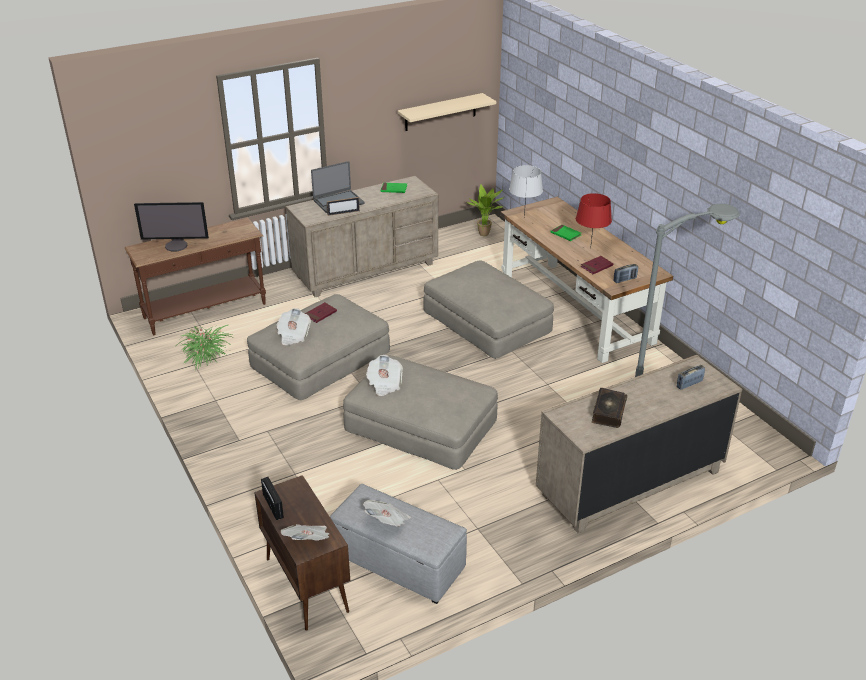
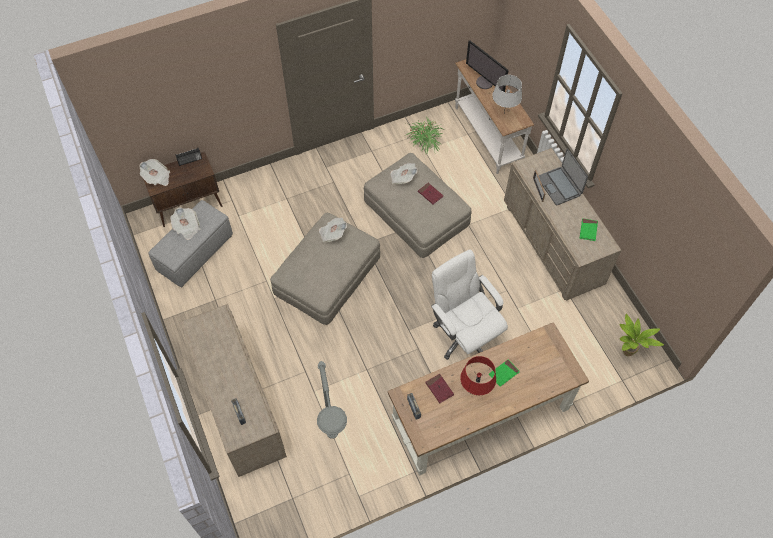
camera: 95 degrees right, 25 degrees up
brown console table [125,218,266,335] -> white console table [455,59,534,174]
monitor [134,202,209,252] -> monitor turned 45 degrees counterclockwise [466,41,509,92]
beige shelf [397,93,496,131] -> none
beige ottoman [423,260,554,359] -> white office chair [431,249,508,360]
grey table lamp [509,165,543,218] -> grey table lamp moved to [492,75,522,113]
book [592,388,627,428] -> none

